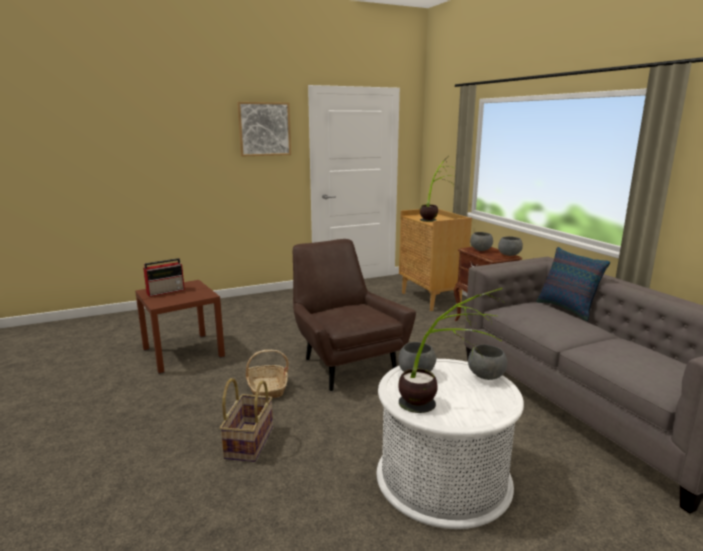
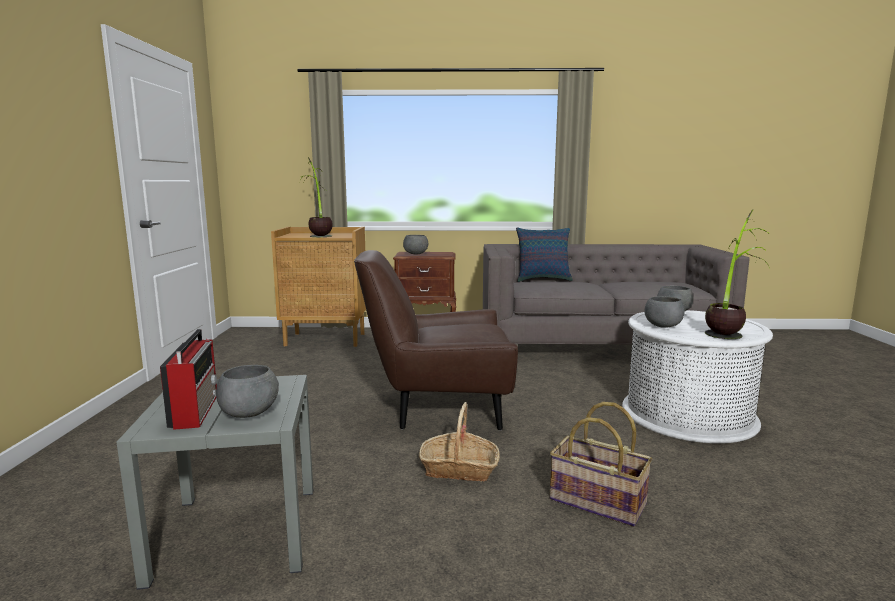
camera: 65 degrees left, 5 degrees down
brown side table [135,280,225,374] -> grey side table [117,375,314,590]
picture [237,102,291,156] -> none
grey bowl [498,236,523,256] -> grey bowl moved to [216,365,279,418]

